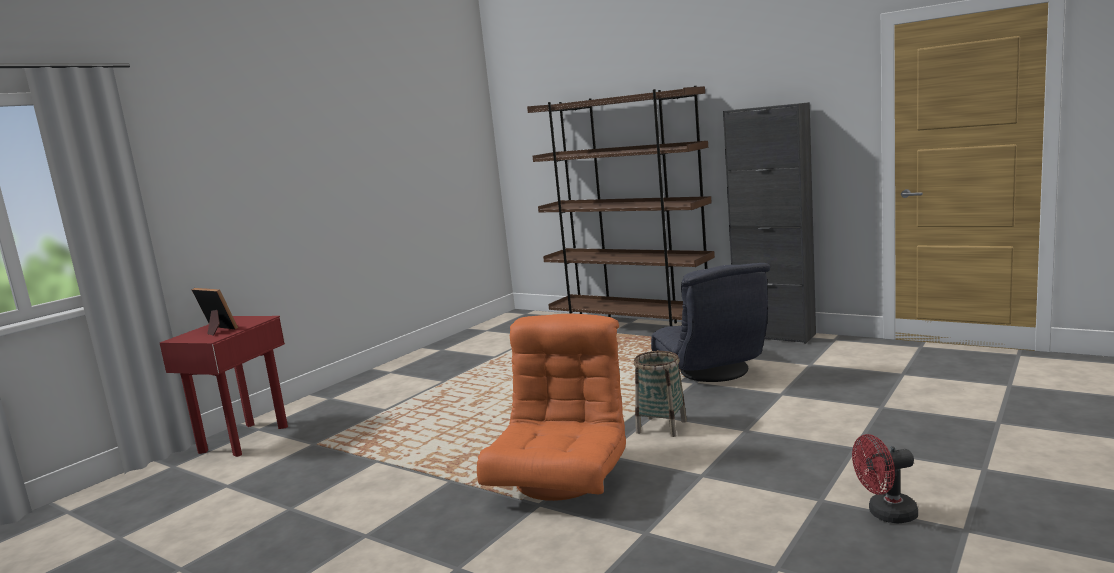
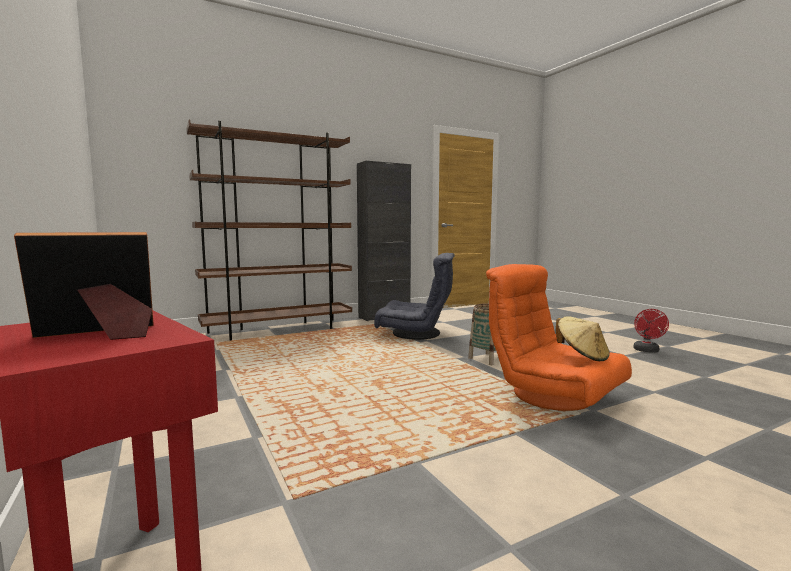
camera: 65 degrees left, 5 degrees down
none -> beige hat [556,316,610,361]

